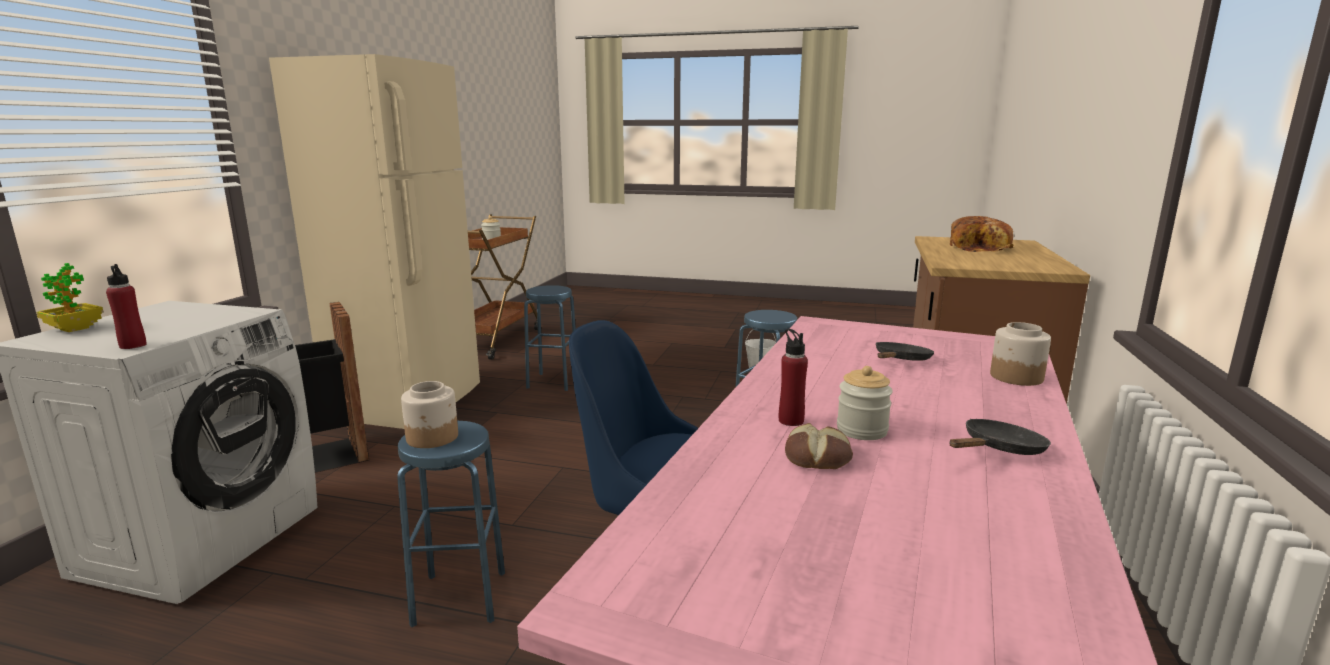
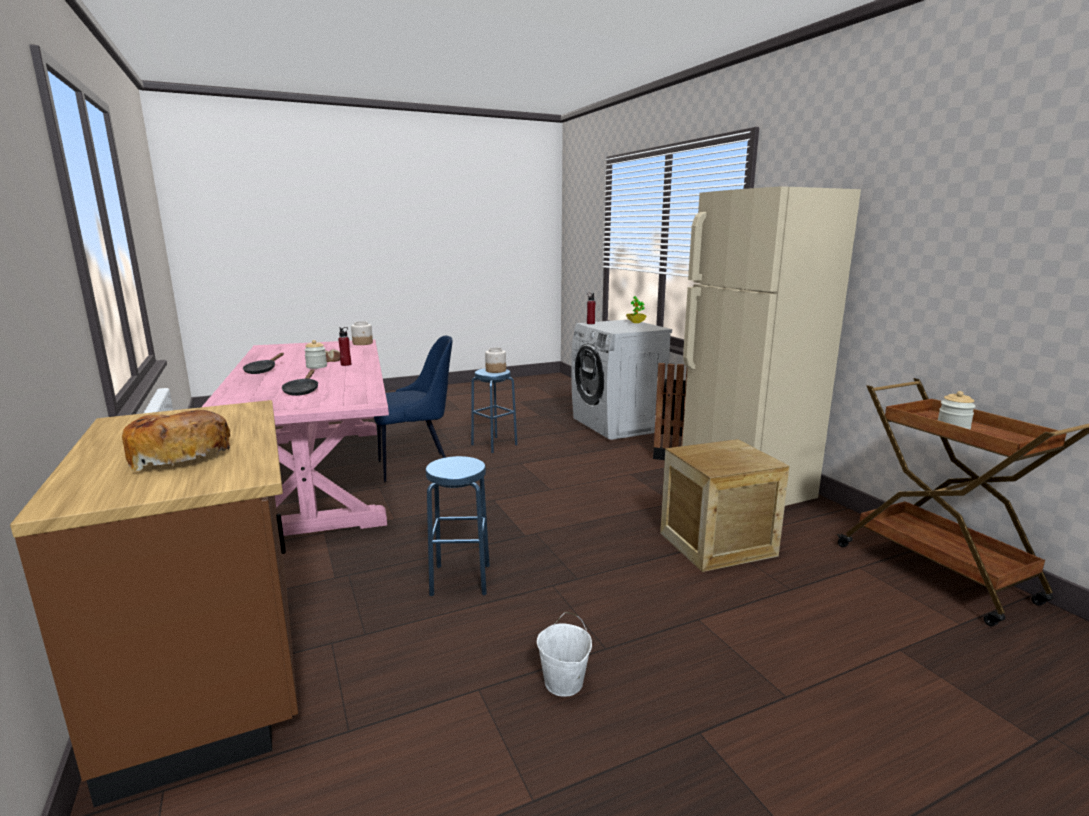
camera: 140 degrees right, 0 degrees up
blue stool [524,285,576,391] -> crate [660,439,790,572]
jar [990,322,1051,386] -> jar moved to [351,321,373,345]

